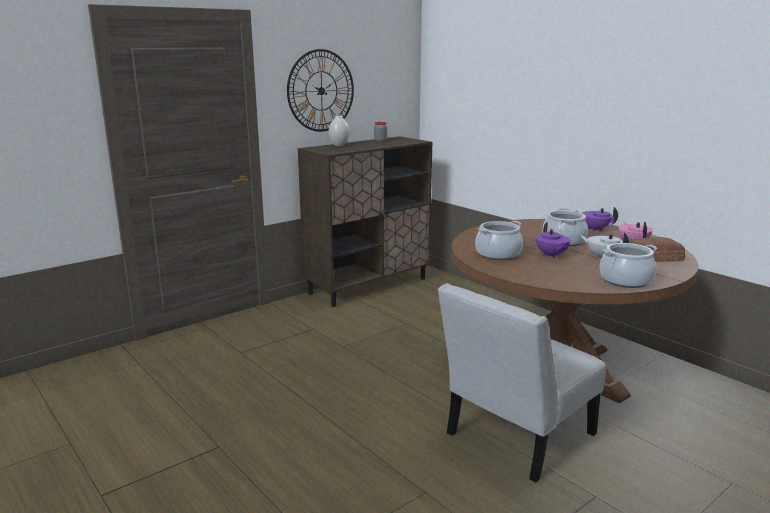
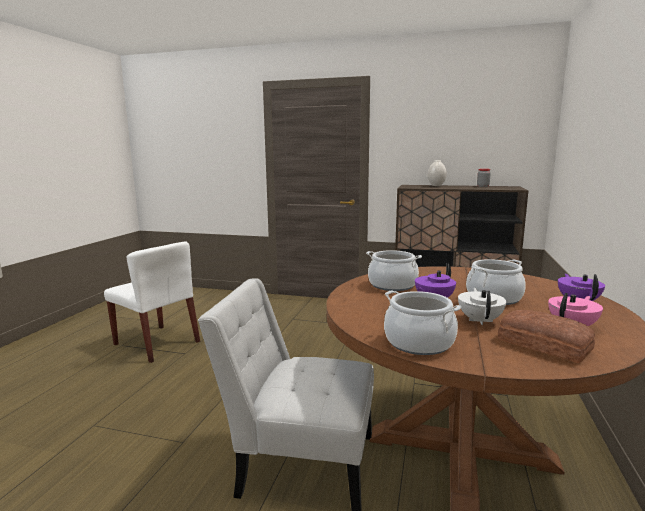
camera: 55 degrees right, 5 degrees down
wall clock [287,49,354,132] -> none
none -> white chair [104,241,200,363]

